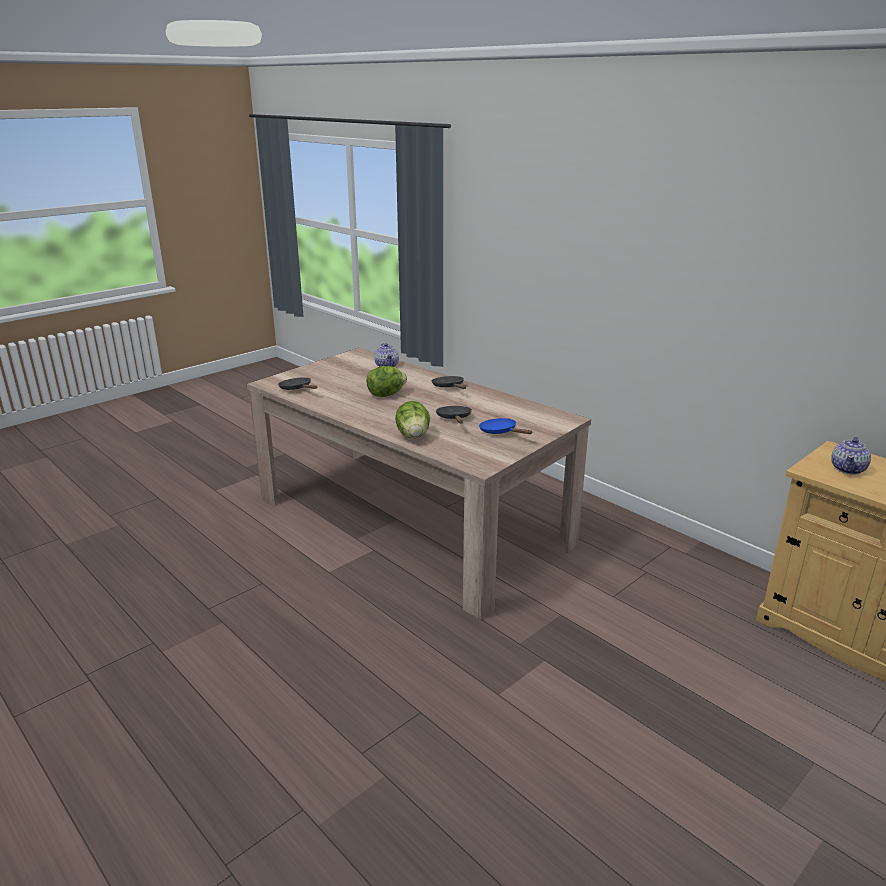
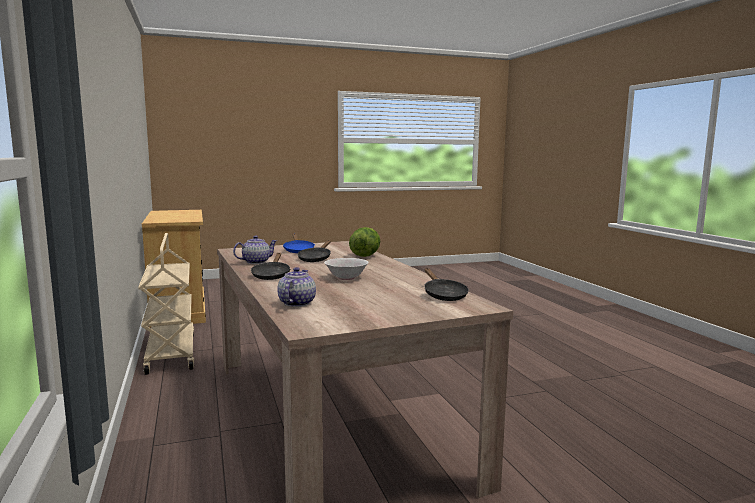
camera: 155 degrees left, 15 degrees down
lettuce [366,366,407,397] -> white bowl [324,258,369,280]
teapot [831,437,871,475] -> teapot moved to [233,235,277,264]
none -> beige cart [138,233,194,375]

